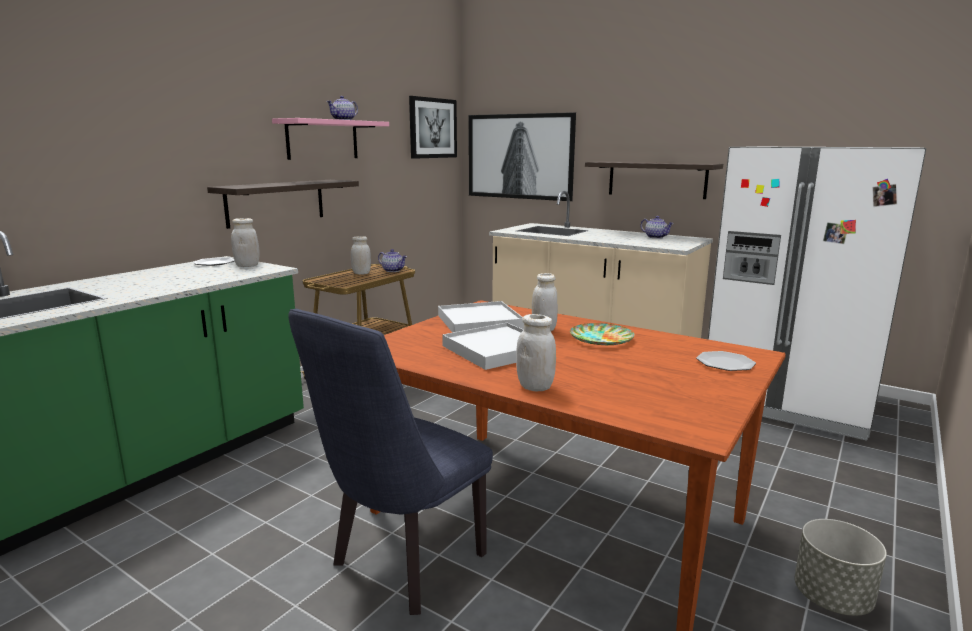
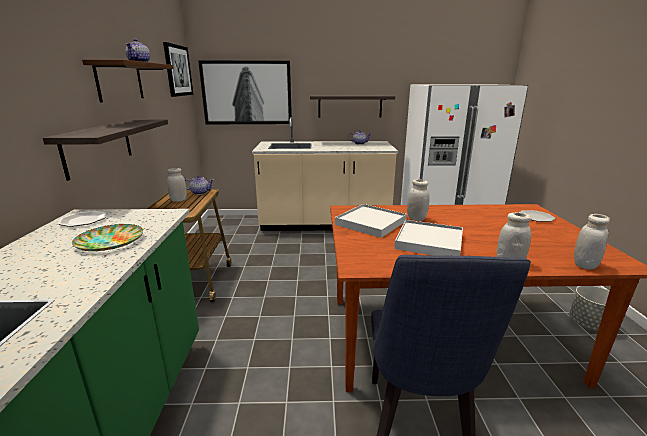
camera: 35 degrees left, 5 degrees up
white jar [231,218,260,267] -> white jar moved to [574,214,610,269]
pink shelf [272,118,389,160] -> brown shelf [82,59,174,102]
plate [570,323,635,345] -> plate moved to [72,224,143,251]

